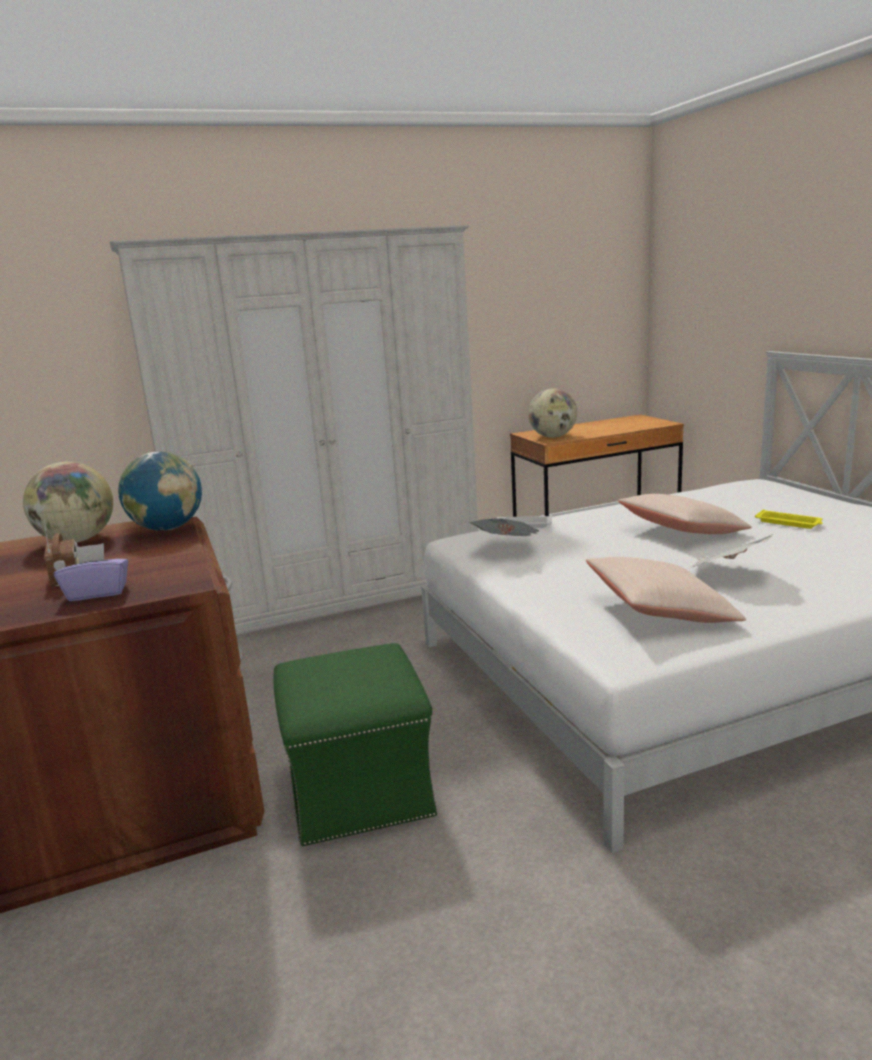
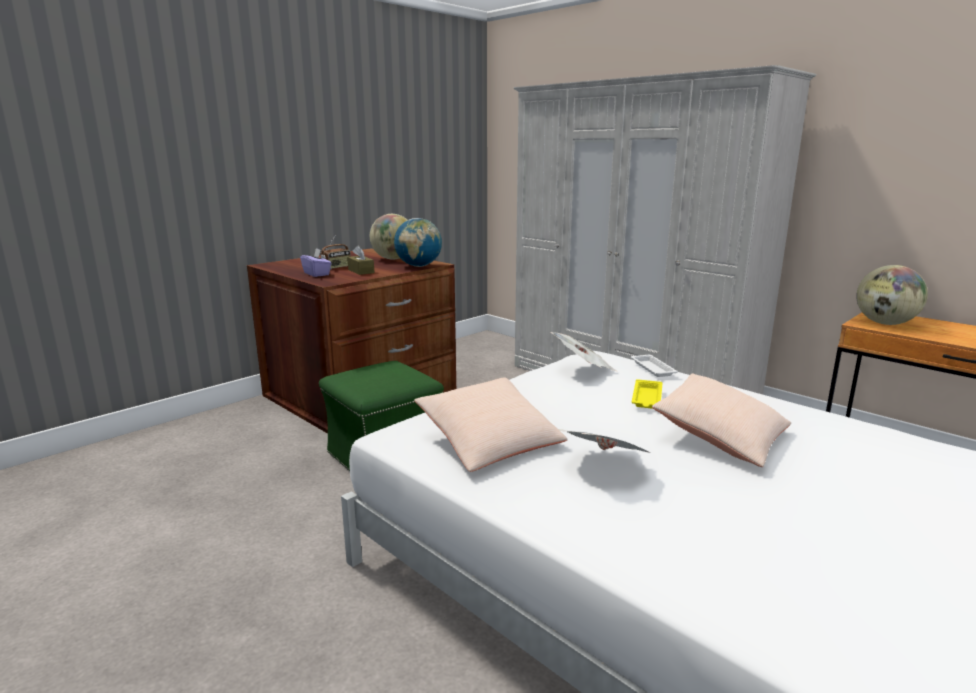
camera: 65 degrees right, 0 degrees up
yellow tray [755,509,823,529] -> yellow tray moved to [632,379,663,409]
none -> brown tissue box [347,246,374,275]

